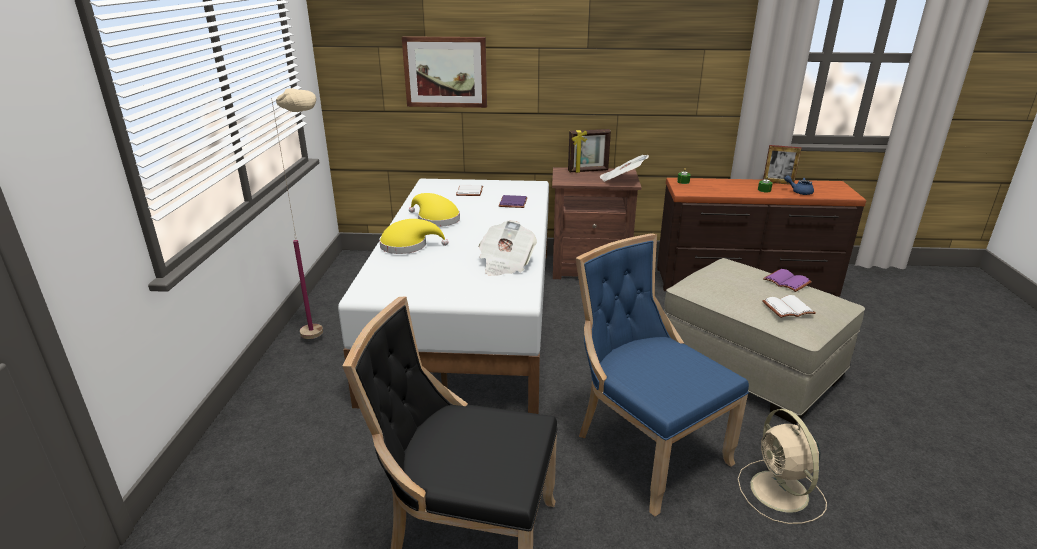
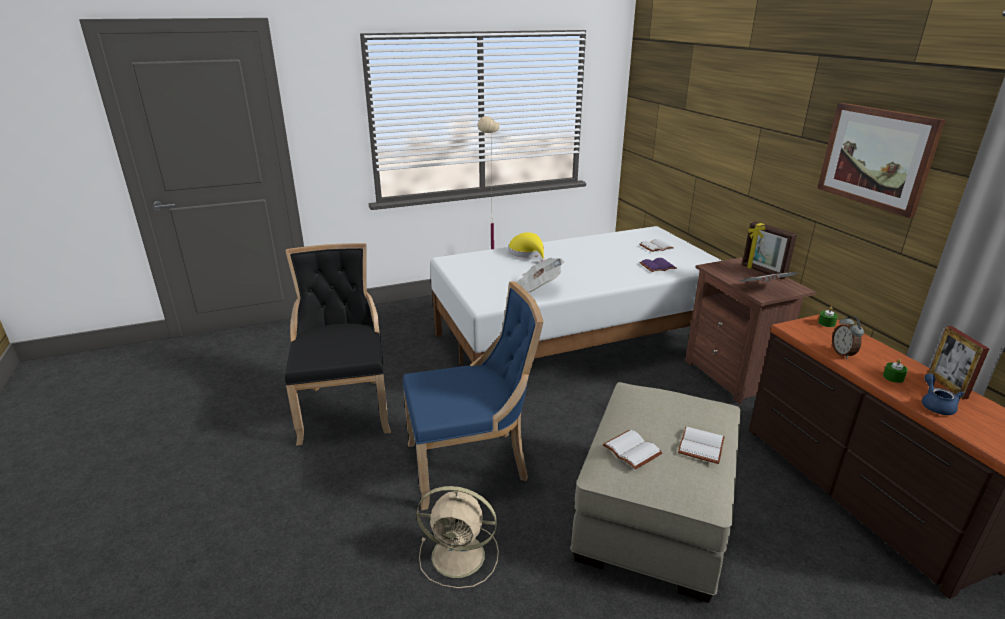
camera: 65 degrees right, 0 degrees up
picture [402,36,487,108] -> picture moved to [817,103,945,218]
yellow hat [409,193,460,227] -> none
blue chair [576,233,749,517] -> blue chair turned 45 degrees clockwise [403,281,543,510]
beige fan [738,409,827,524] -> beige fan turned 135 degrees counterclockwise [416,486,499,588]
purple book [763,269,812,292] -> white book [678,427,725,464]
none -> alarm clock [832,316,864,359]

